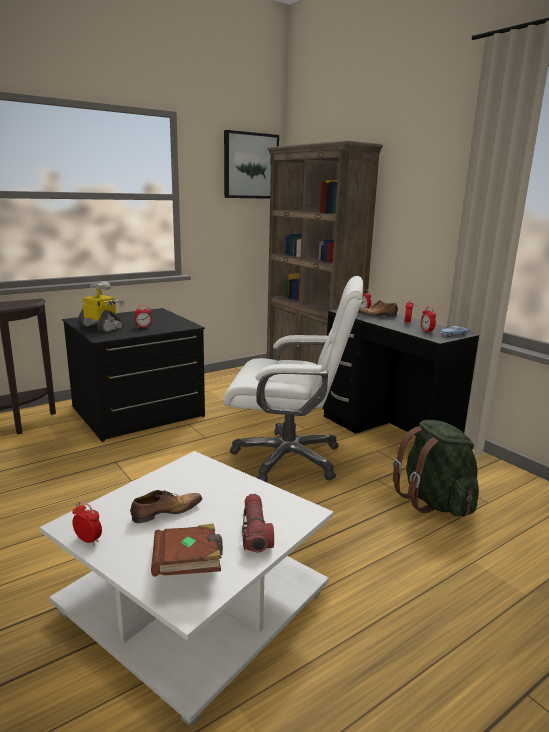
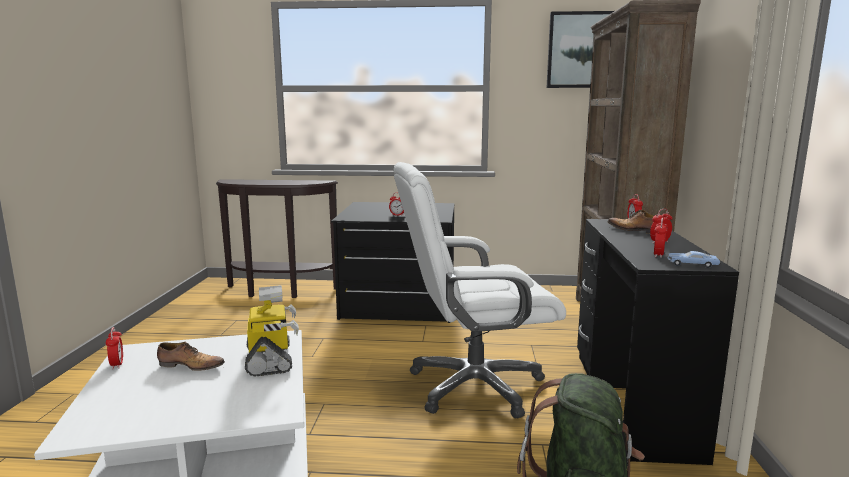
camera: 40 degrees right, 5 degrees down
toy robot [77,281,124,332] -> toy robot moved to [245,285,299,376]
brown book [151,523,223,577] -> none
white office chair [223,276,364,482] -> white office chair turned 120 degrees clockwise [393,162,566,419]
flashlight [242,494,274,553] -> none

